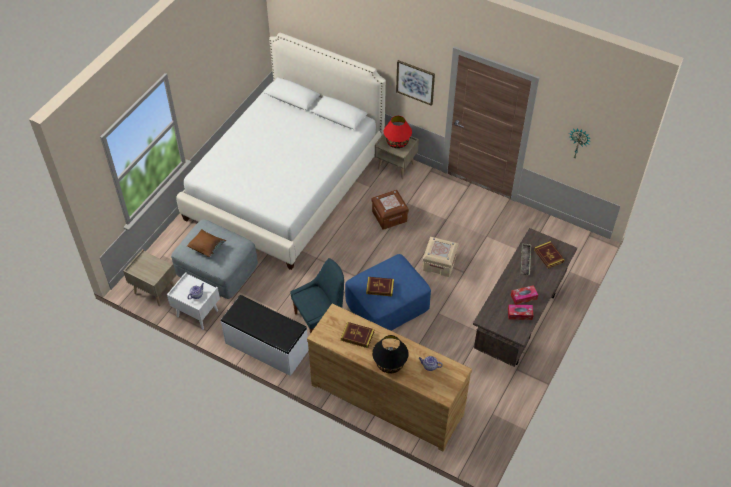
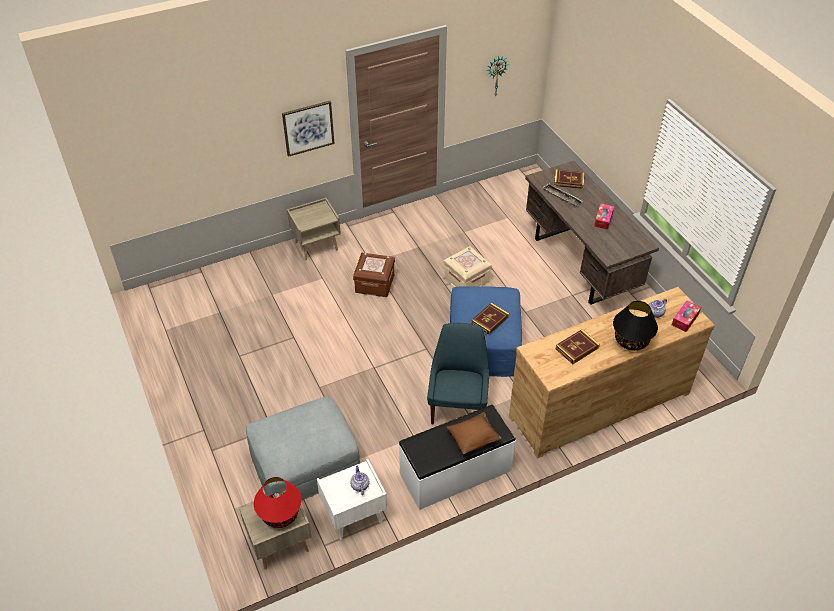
camera: 55 degrees left, 5 degrees down
white bed [176,33,386,270] -> none
brown pillow [187,229,226,257] -> brown pillow moved to [447,412,501,454]
red table lamp [384,116,412,148] -> red table lamp moved to [254,477,302,528]
tissue box [508,305,534,320] -> tissue box moved to [672,301,701,332]

